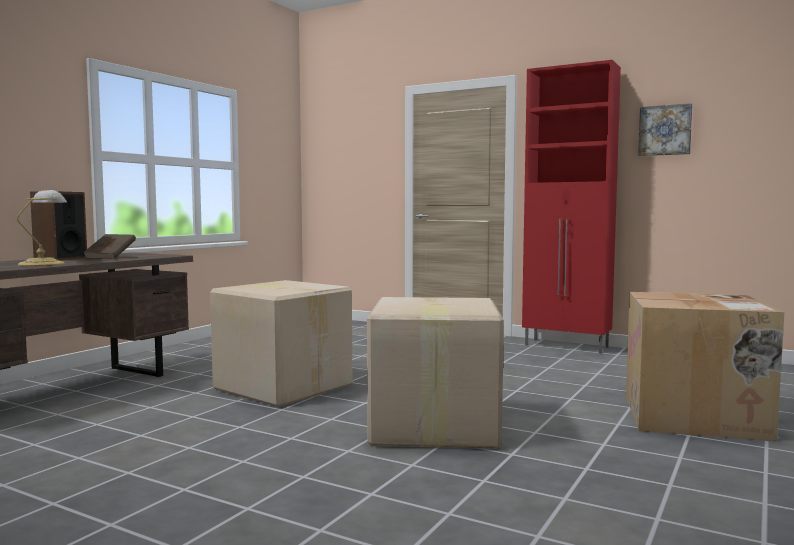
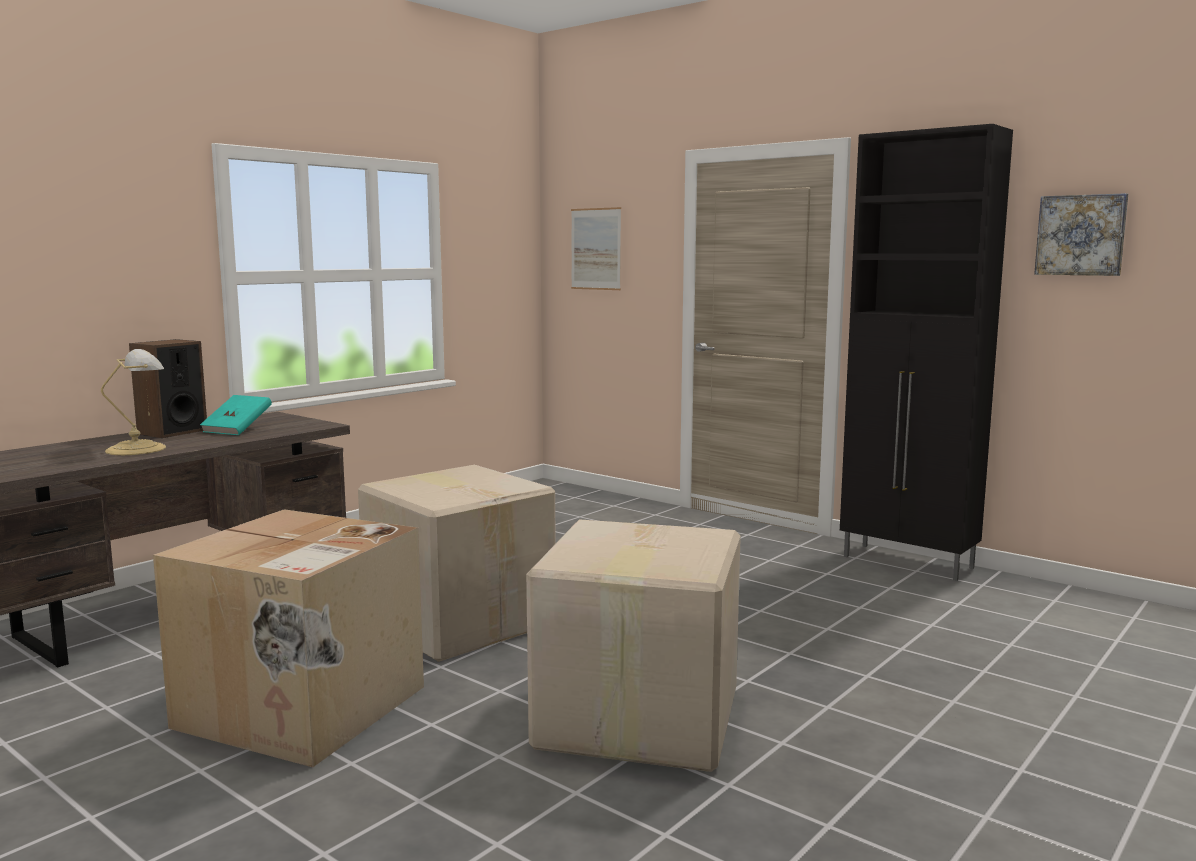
camera: 10 degrees right, 5 degrees up
brown book [83,234,136,259] -> turquoise book [200,395,272,435]
red cabinet [522,60,621,353] -> black cabinet [840,124,1013,581]
cardboard box [626,292,784,442] -> cardboard box moved to [153,509,424,767]
none -> picture [571,207,621,290]

